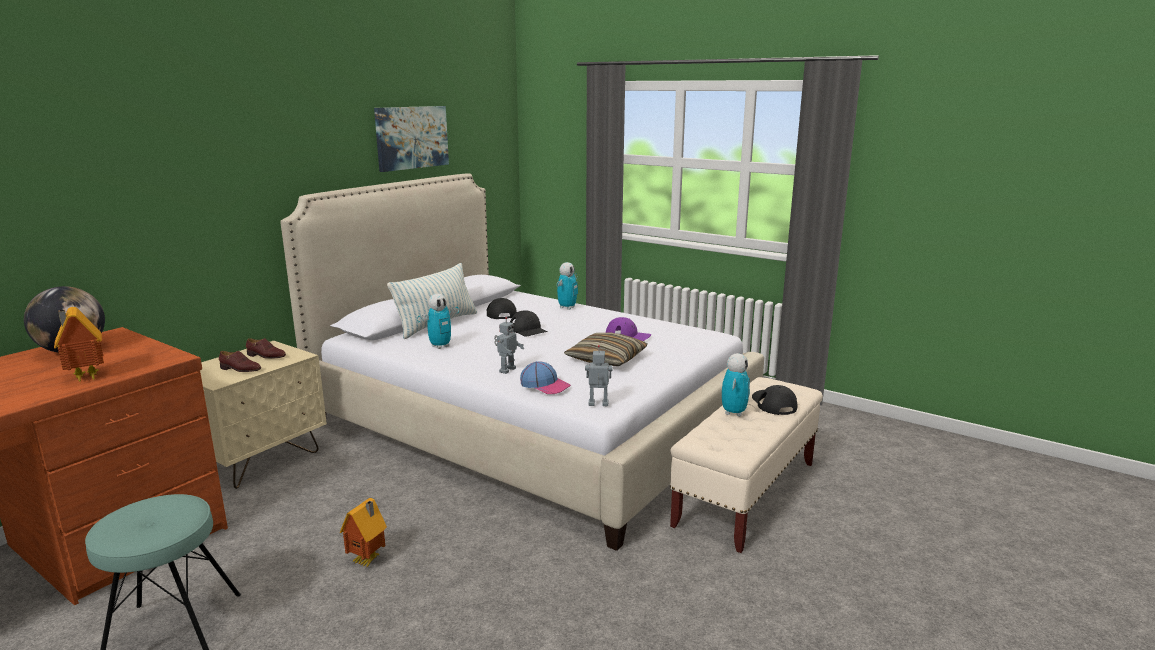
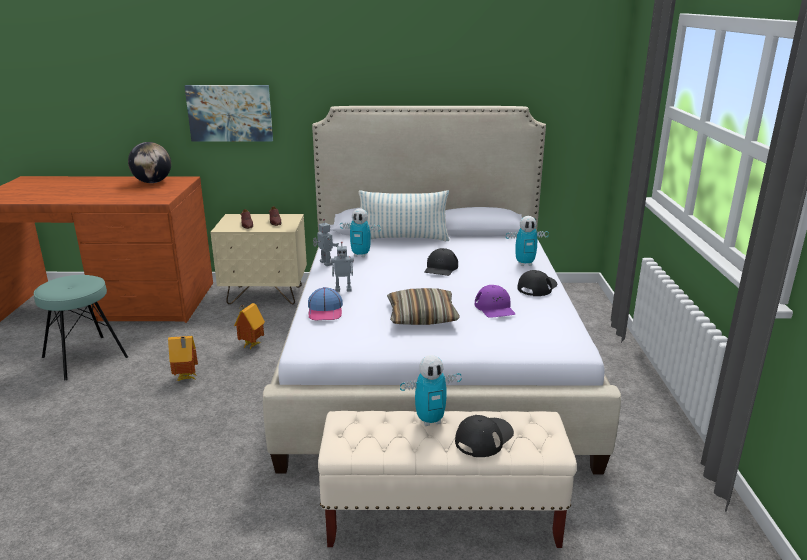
camera: 55 degrees right, 5 degrees up
toy house [54,307,104,382] -> toy house moved to [234,303,265,349]
picture [374,106,449,172] -> picture moved to [185,85,273,142]
black cap [486,298,517,319] -> black cap moved to [517,270,557,296]
toy robot [585,345,613,406] -> toy robot moved to [313,219,339,266]

